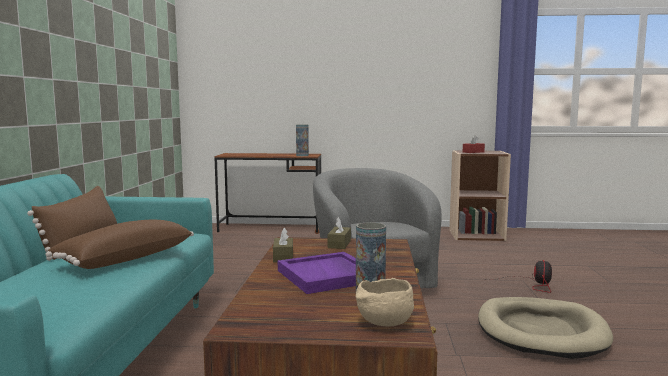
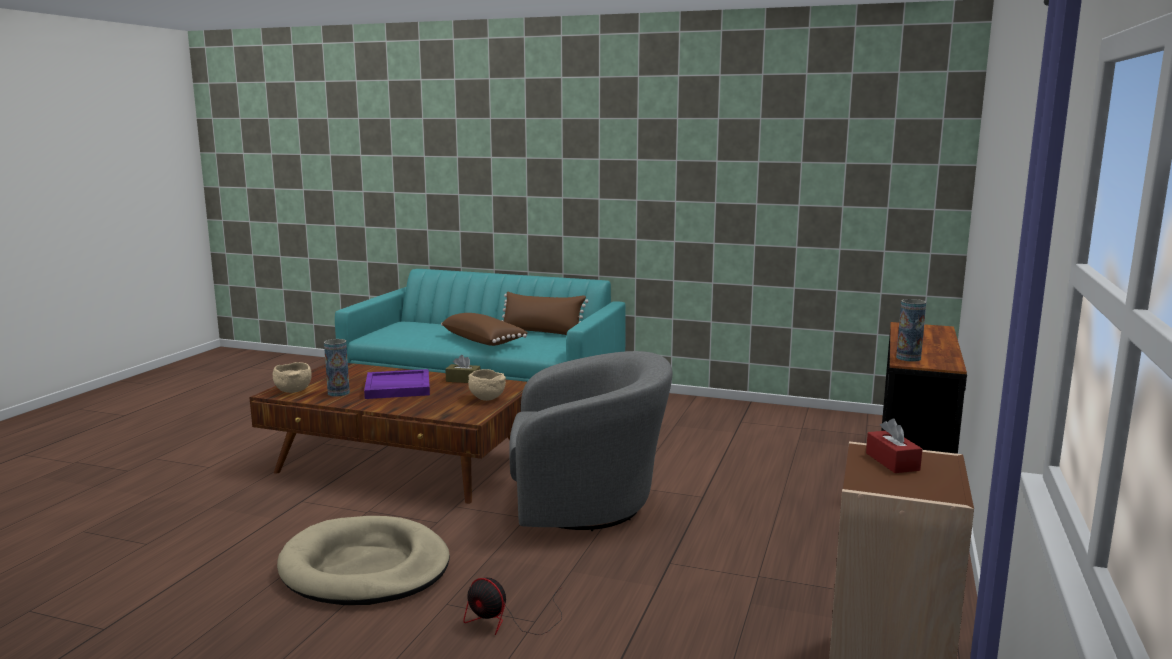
camera: 105 degrees right, 5 degrees up
brown tissue box [328,217,351,249] -> beige bowl [468,369,506,401]

